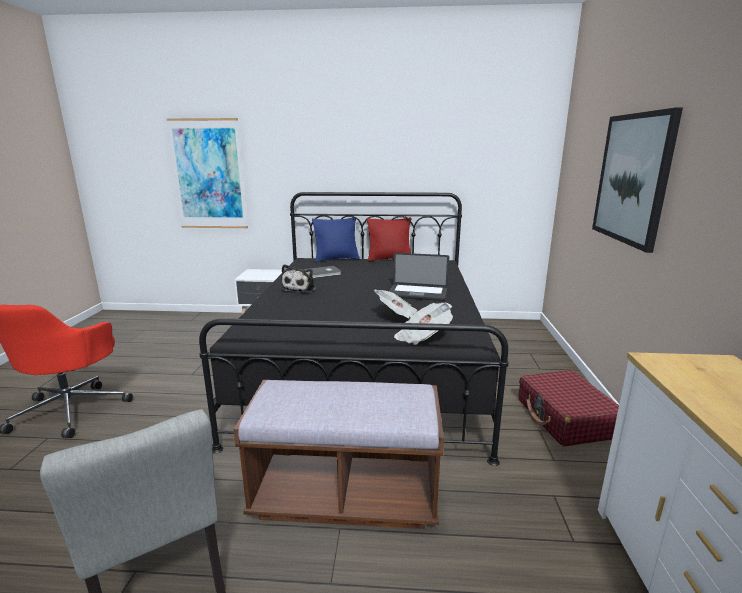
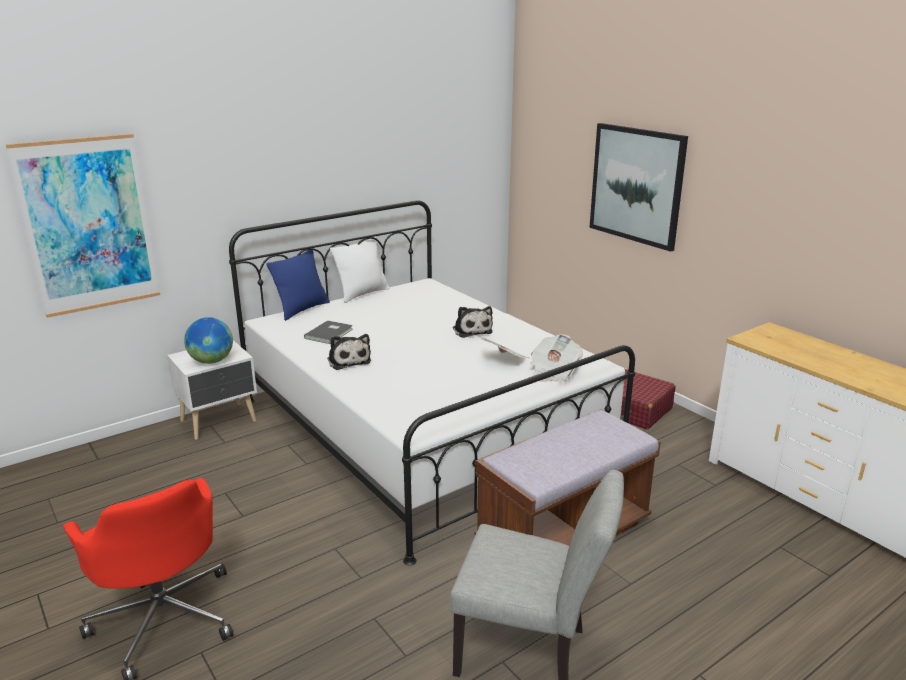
camera: 40 degrees left, 5 degrees up
black bed [199,192,508,466] -> white bed [229,200,635,565]
red pillow [367,217,411,261] -> white pillow [330,236,390,303]
laptop [389,253,449,301] -> plush toy [453,306,493,338]
none -> globe [184,317,233,364]

